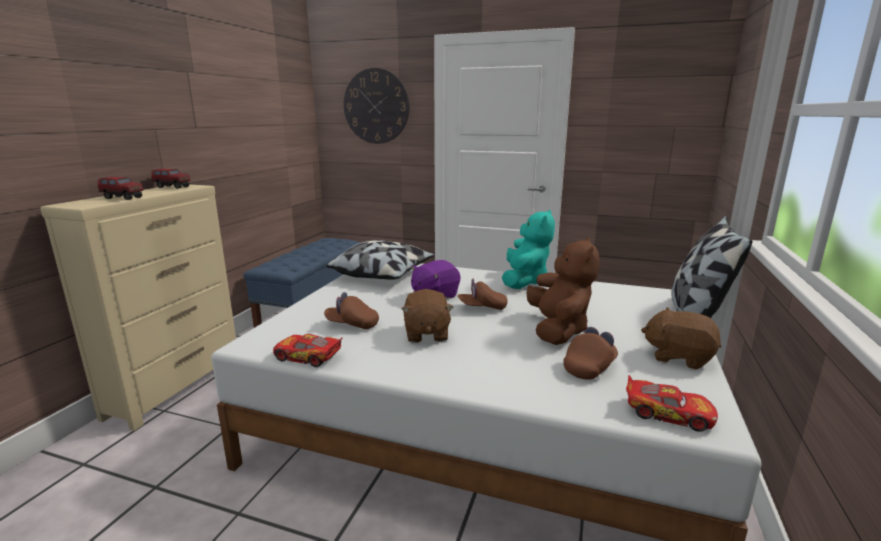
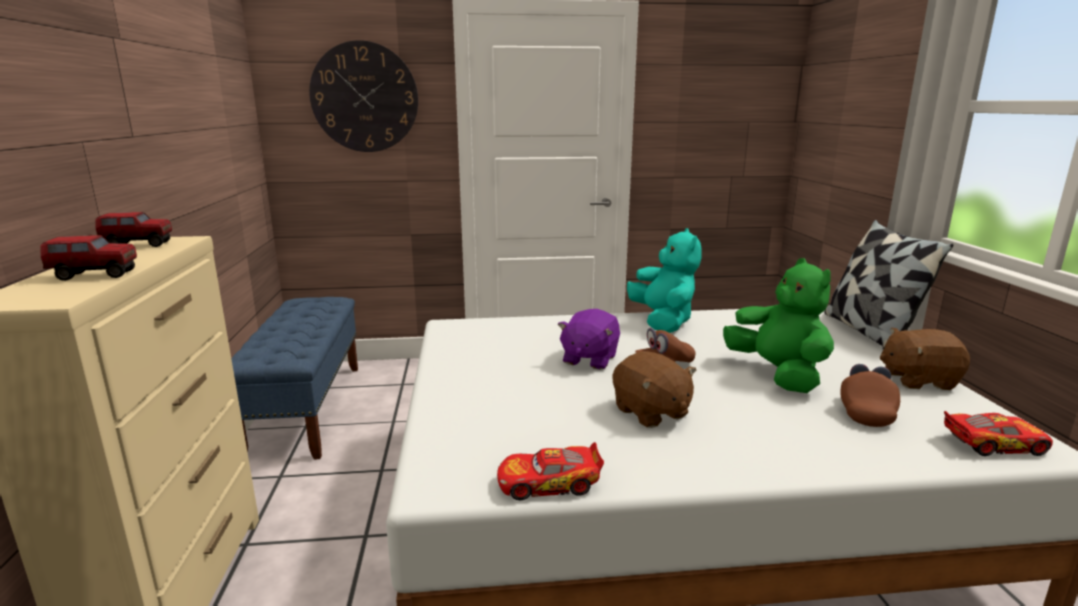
camera: 25 degrees left, 0 degrees up
brown cap [324,292,379,329] -> none
pillow [326,240,435,280] -> none
brown plush toy [526,237,600,345] -> green plush toy [723,258,834,393]

